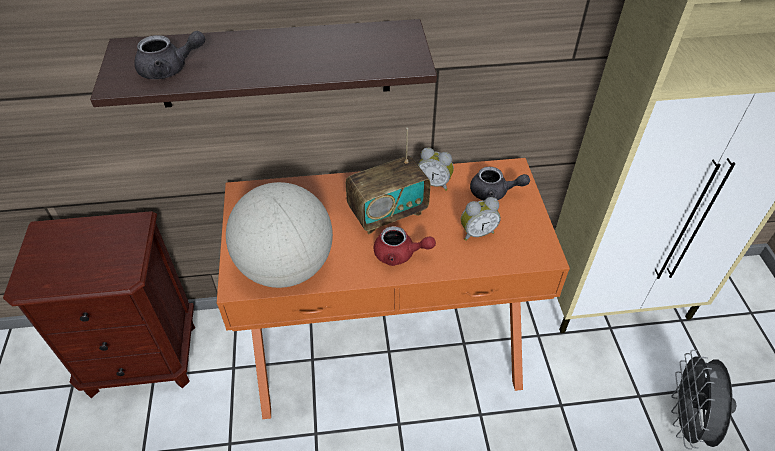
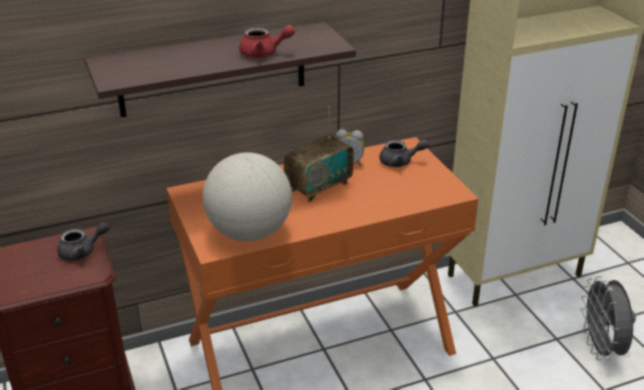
camera: 15 degrees left, 15 degrees down
grey teapot [134,31,205,79] -> grey teapot moved to [57,222,110,261]
red teapot [374,226,436,266] -> red teapot moved to [239,25,295,58]
alarm clock [461,197,501,241] -> none

